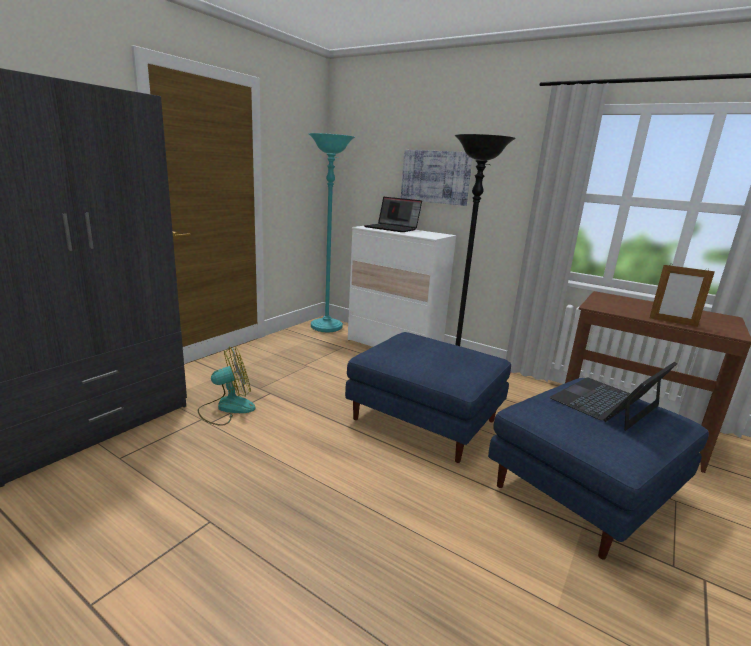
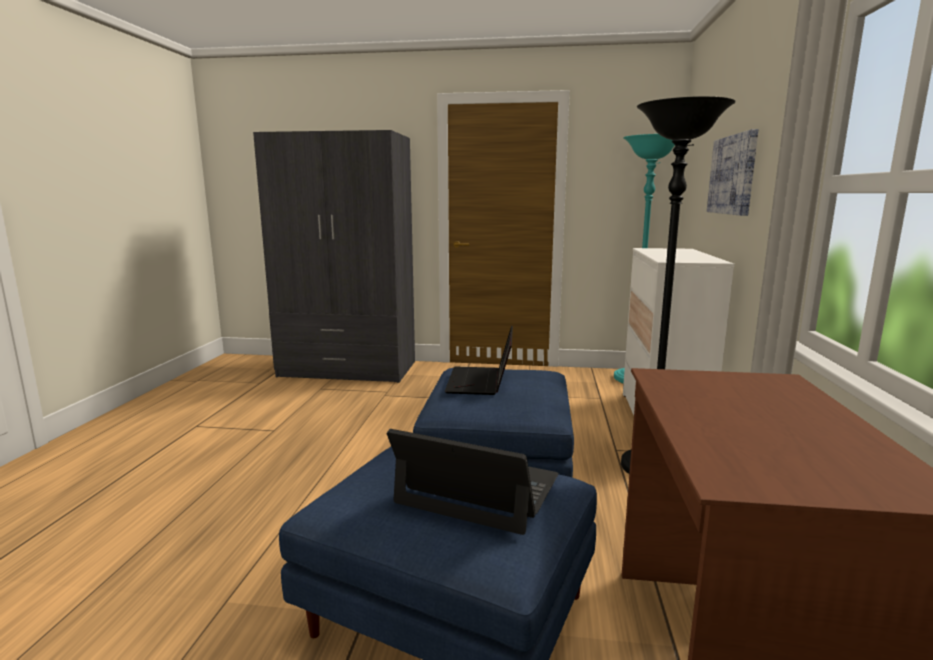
camera: 65 degrees right, 5 degrees down
fan [198,346,256,426] -> none
laptop [364,197,422,232] -> laptop moved to [445,325,513,395]
picture frame [649,264,715,327] -> none

